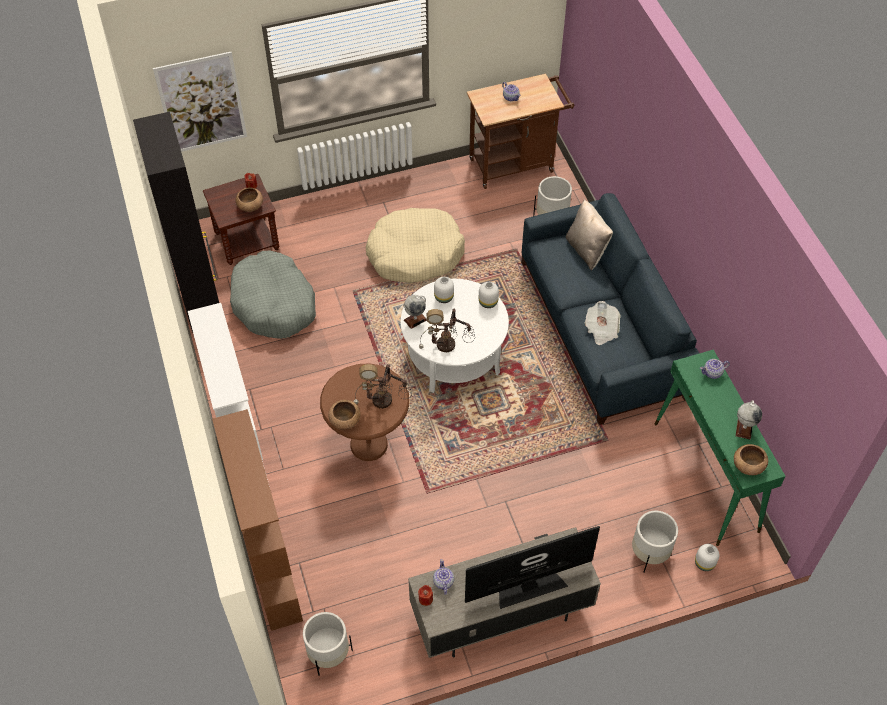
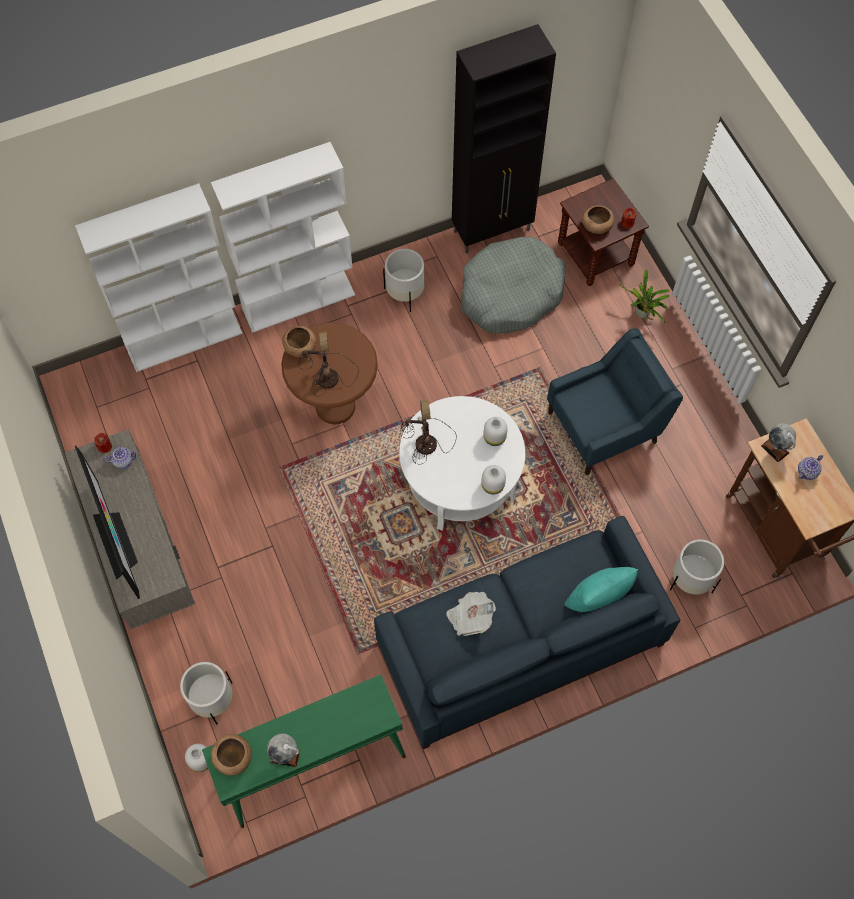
camera: 85 degrees right, 10 degrees up
picture [153,52,247,152] -> none
brown bookcase [212,409,303,631] -> white bookcase [75,183,242,372]
white planter [303,612,353,676] -> white planter moved to [383,249,424,312]
beige dog bed [366,208,465,283] -> blue armchair [547,328,683,475]
globe [404,295,427,329] -> globe moved to [761,423,796,462]
beige pillow [566,199,613,271] -> turquoise pillow [564,567,638,612]
teapot [700,359,730,379] -> none
none -> potted plant [619,269,670,323]

